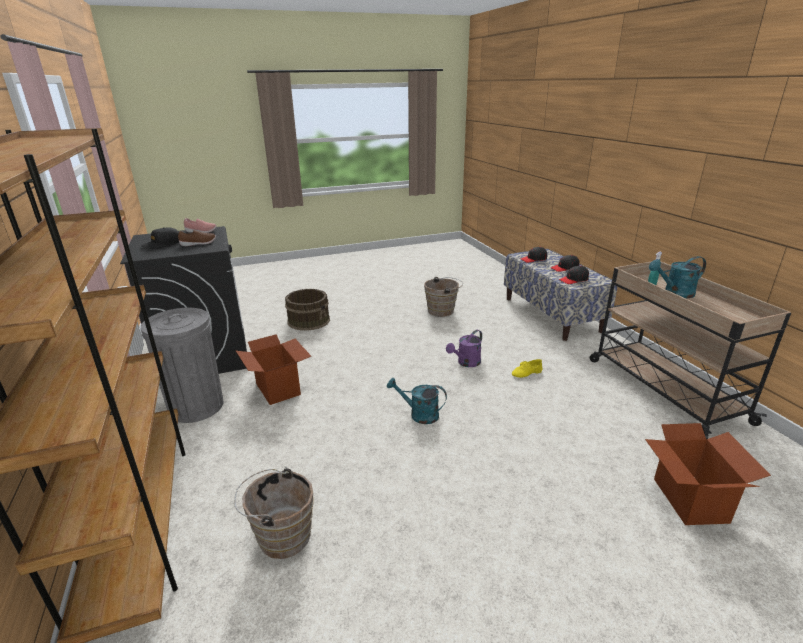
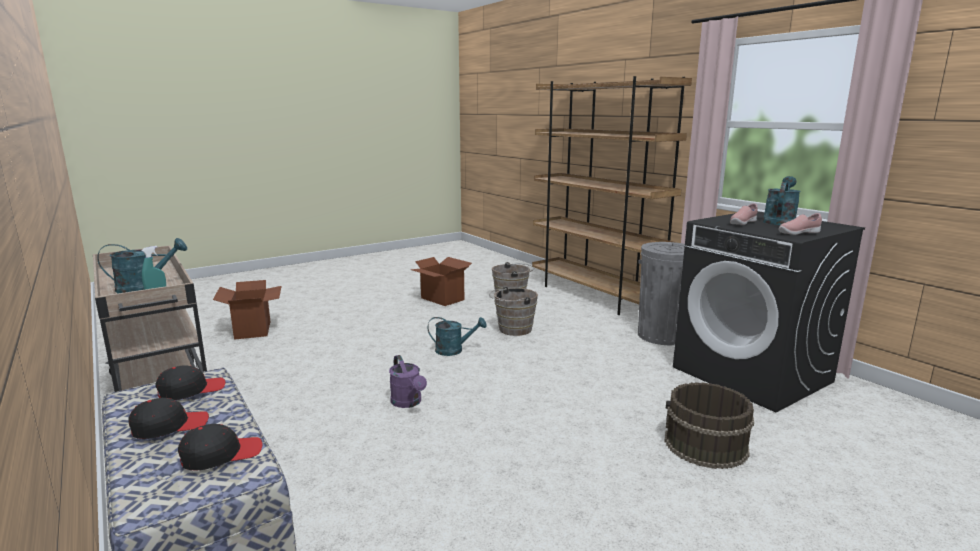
camera: 165 degrees right, 10 degrees down
black cap [141,227,179,249] -> turquoise watering can [763,176,801,225]
brown shoe [178,230,216,246] -> pink shoe [730,203,758,225]
cardboard box [236,334,311,405] -> cardboard box moved to [410,257,472,306]
brown bucket [424,277,463,317] -> brown bucket moved to [489,287,538,336]
purple watering can [446,330,482,367] -> purple watering can turned 120 degrees clockwise [389,355,427,408]
yellow shoe [512,359,543,378] -> none

